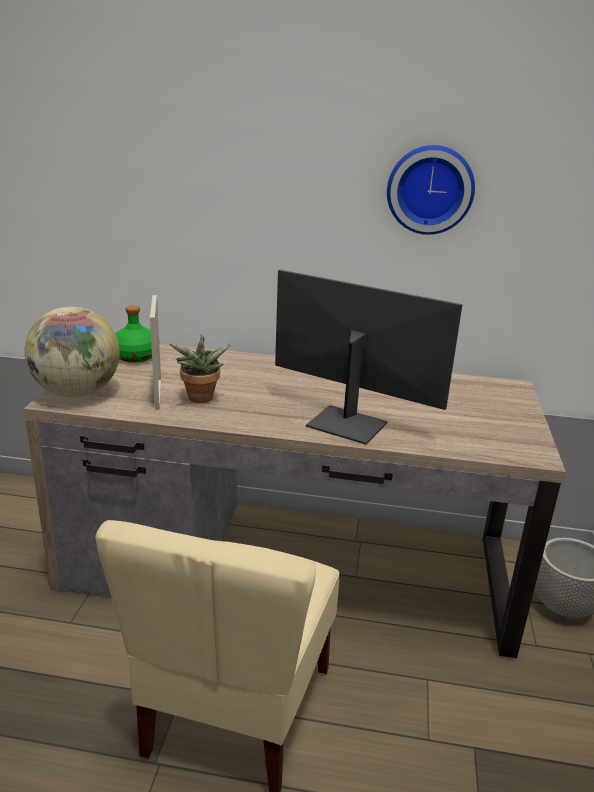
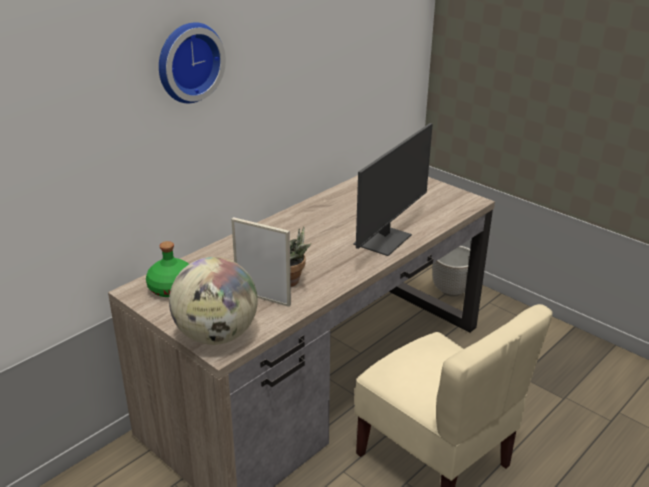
camera: 55 degrees left, 5 degrees up
monitor [275,270,463,445] -> monitor turned 150 degrees clockwise [353,123,433,256]
wall clock [387,145,475,235] -> wall clock moved to [159,22,226,103]

